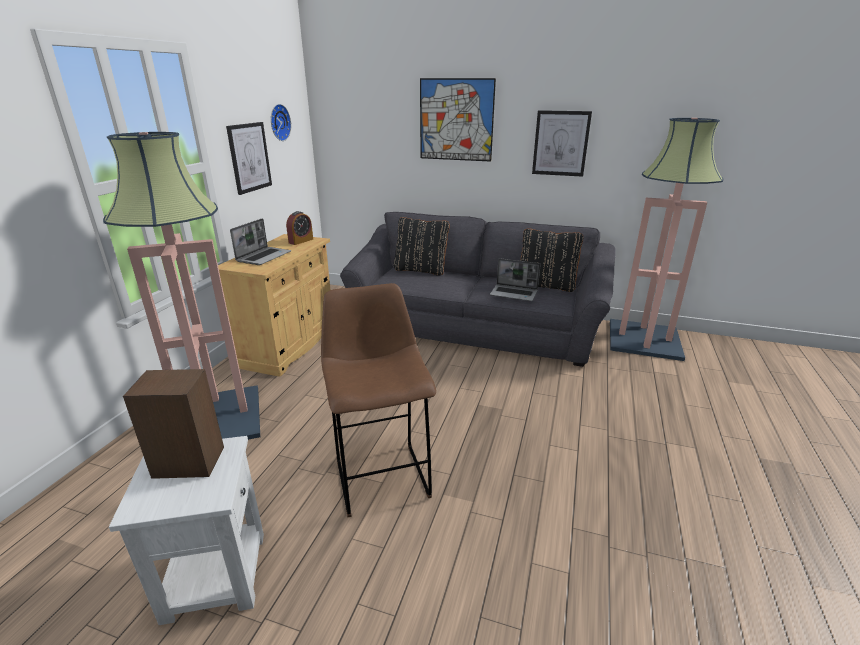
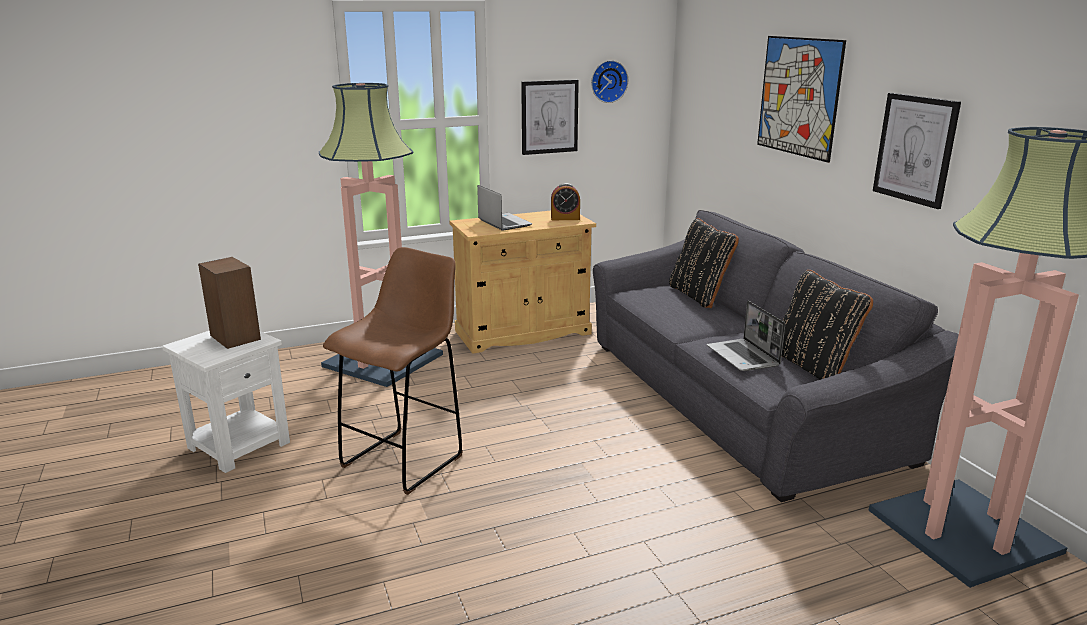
camera: 50 degrees right, 5 degrees down
laptop [230,218,291,265] -> laptop turned 105 degrees counterclockwise [477,185,532,231]

